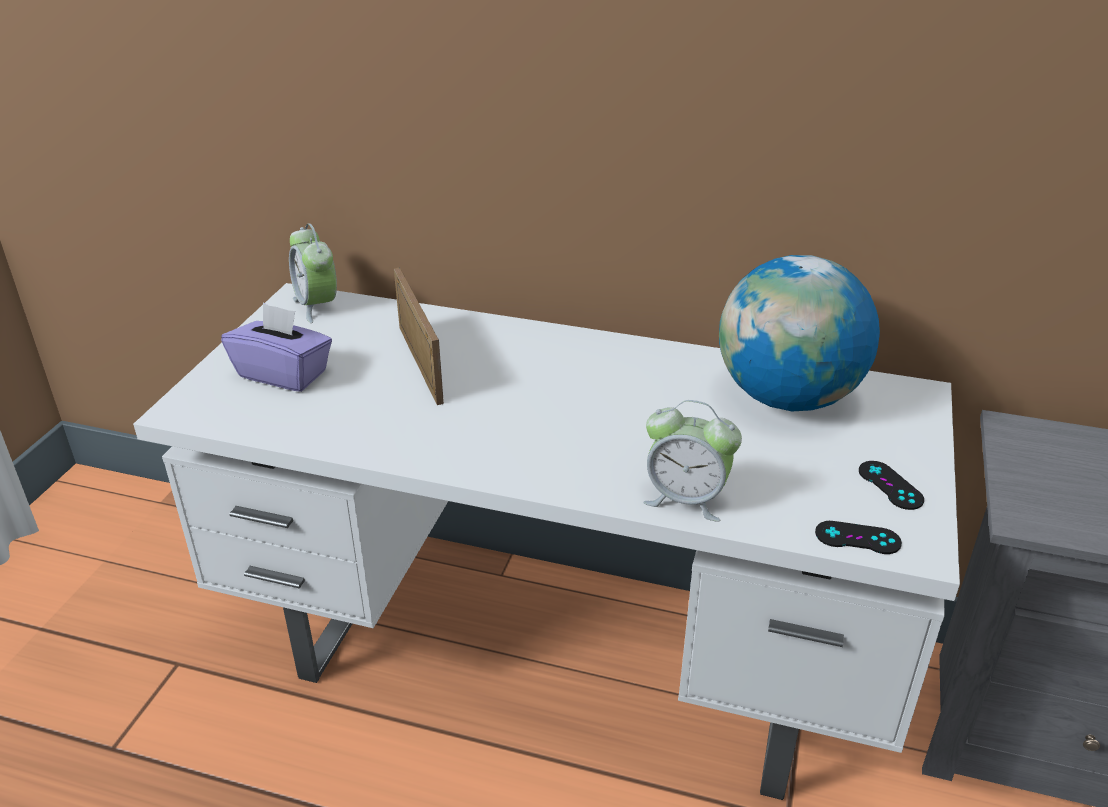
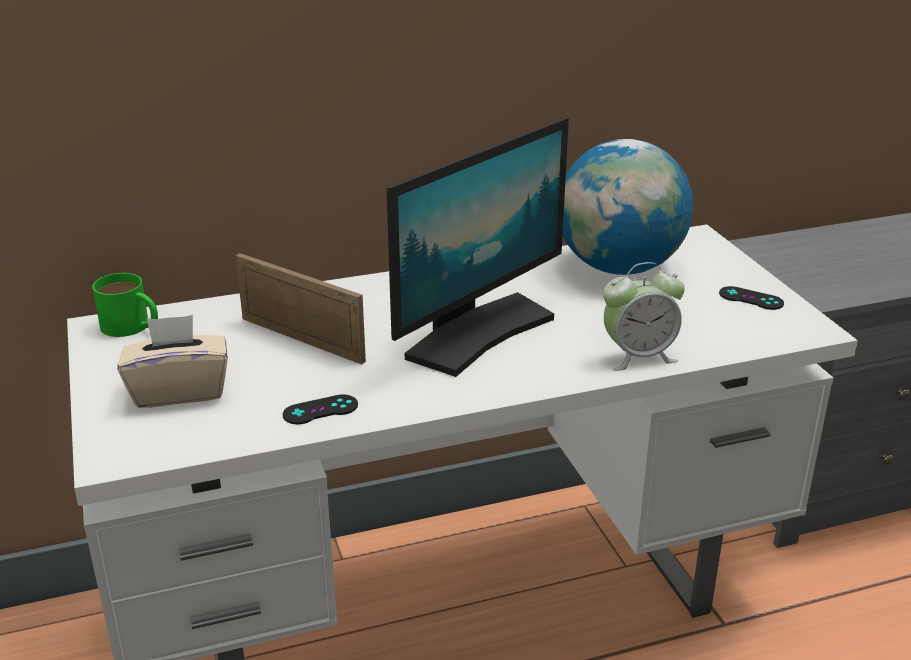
camera: 35 degrees left, 5 degrees down
purple tissue box [221,303,332,392] -> beige tissue box [117,315,228,408]
alarm clock [289,223,337,323] -> green mug [92,273,158,337]
black game controller [815,521,902,554] -> black game controller moved to [283,394,358,424]
none -> monitor [386,117,569,377]

